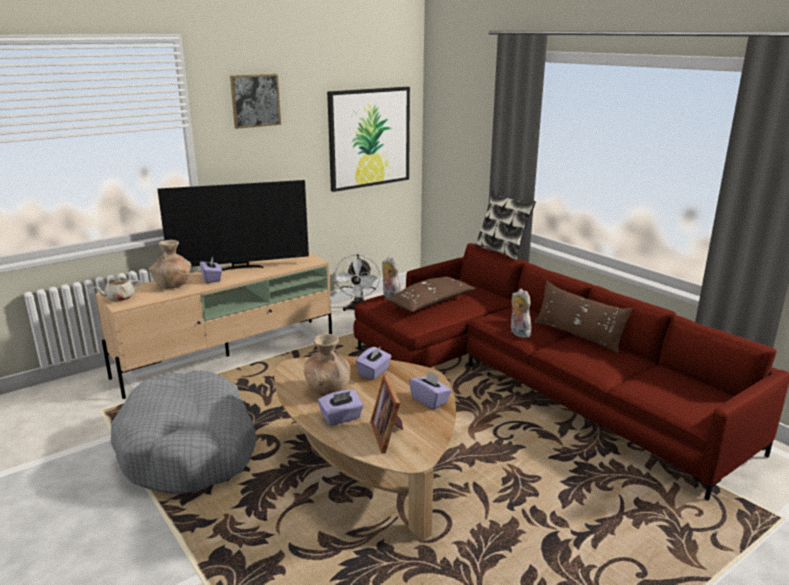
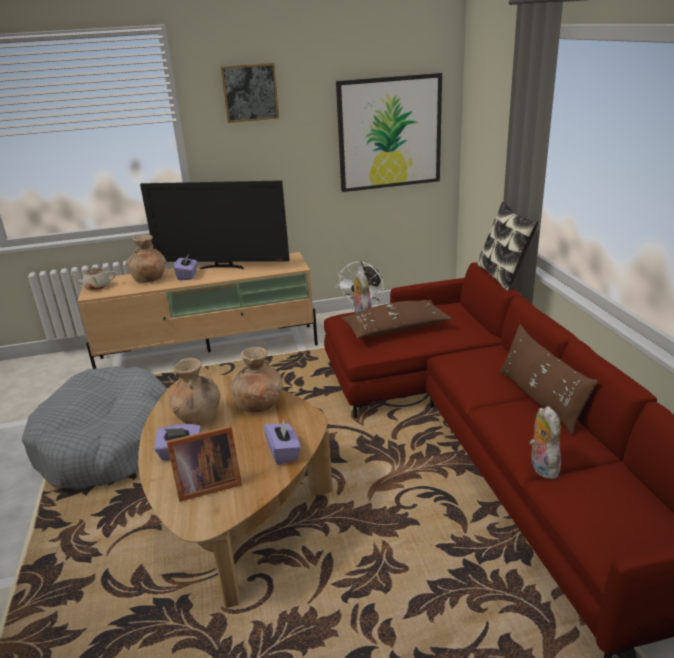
camera: 25 degrees right, 5 degrees up
purple tissue box [356,346,392,380] -> brown vase [231,347,283,413]
picture frame [370,375,403,453] -> picture frame turned 120 degrees counterclockwise [167,426,242,502]
plush toy [510,289,531,338] -> plush toy moved to [529,406,561,479]

